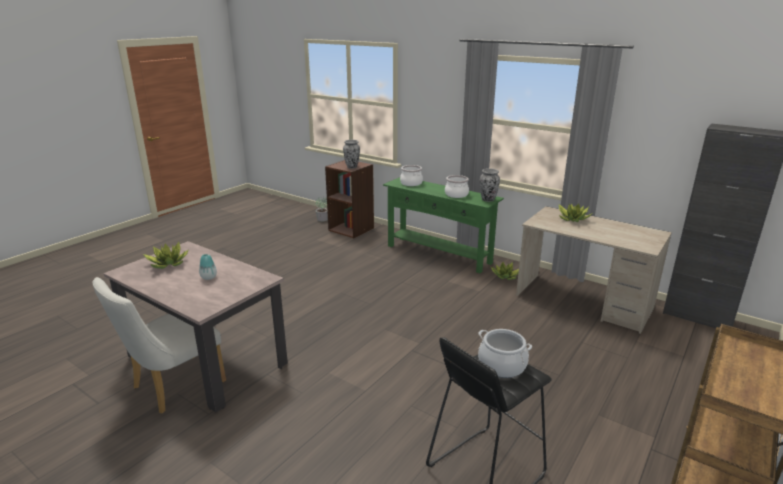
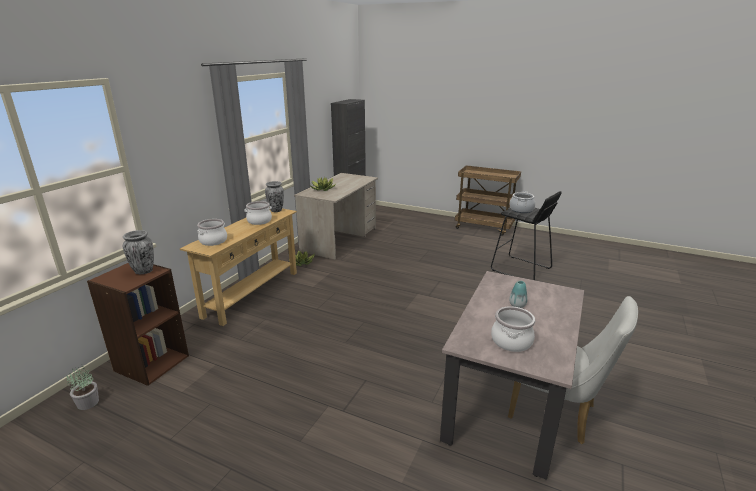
camera: 100 degrees left, 0 degrees up
potted plant [143,242,189,269] -> cooking pot [491,306,535,352]
green console table [383,177,504,273] -> beige console table [180,208,297,326]

